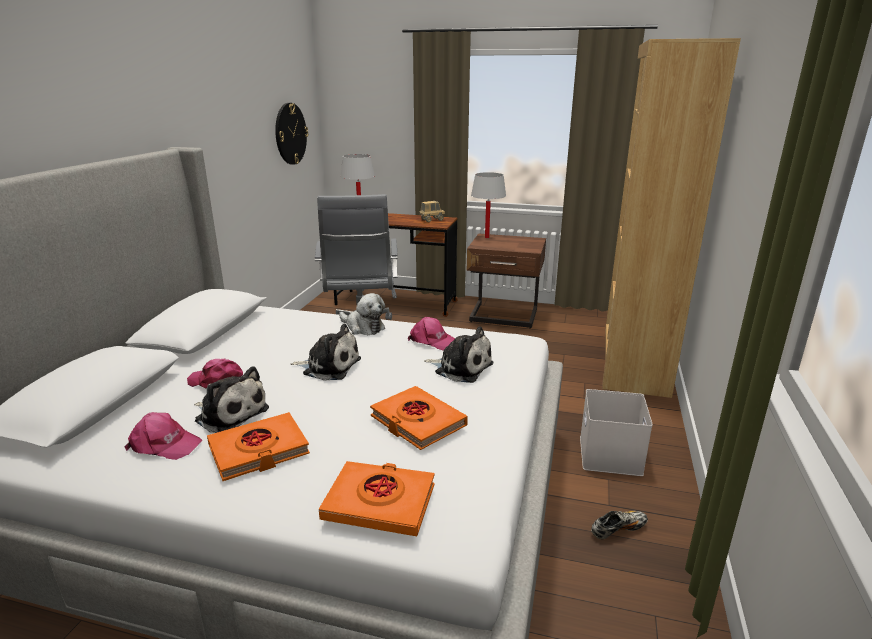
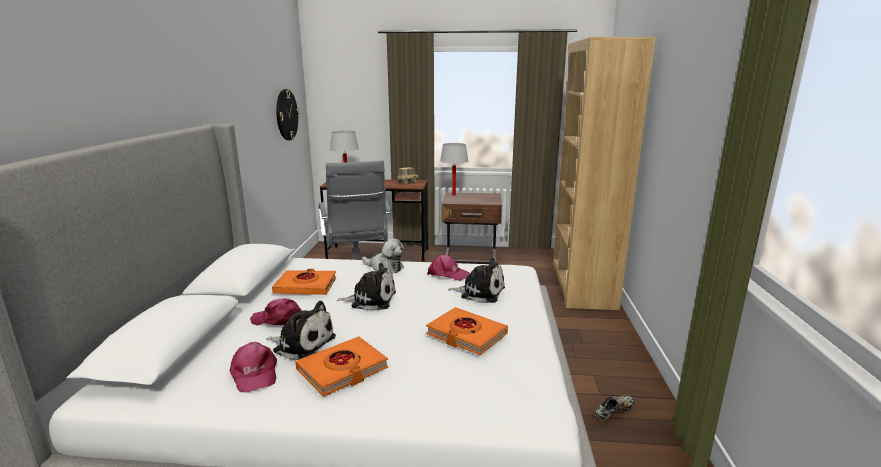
camera: 10 degrees left, 5 degrees down
pink cap [125,412,202,460] -> pink cap turned 60 degrees clockwise [230,342,277,393]
orange book [319,461,435,536] -> orange book moved to [272,269,336,295]
white storage box [580,389,653,476] -> none

